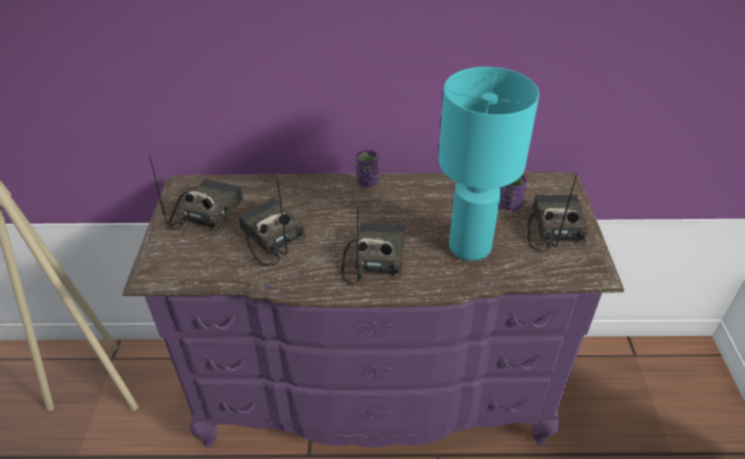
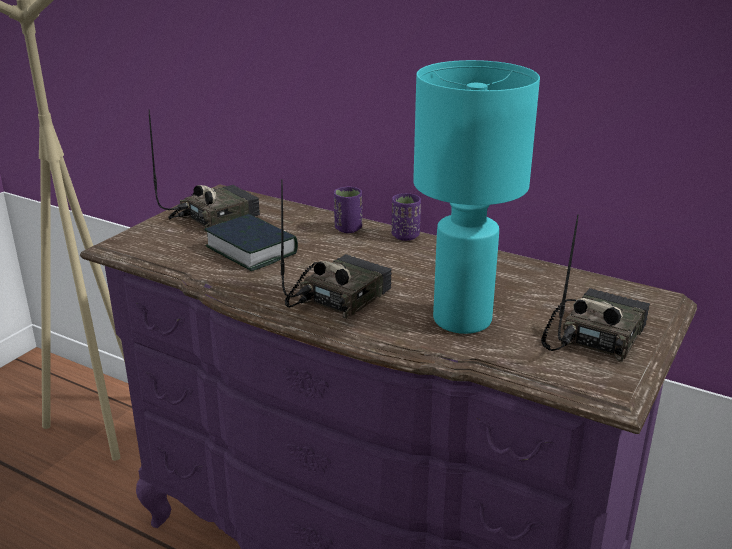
camera: 30 degrees right, 15 degrees down
radio [238,180,306,267] -> book [204,214,298,271]
purple cup [499,174,527,211] -> purple cup moved to [334,187,362,233]

